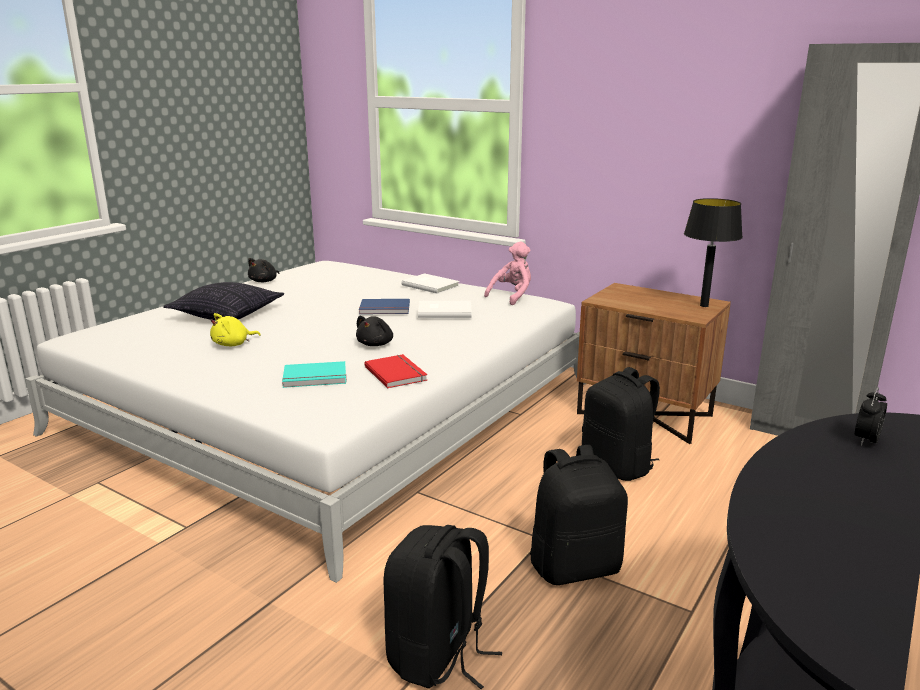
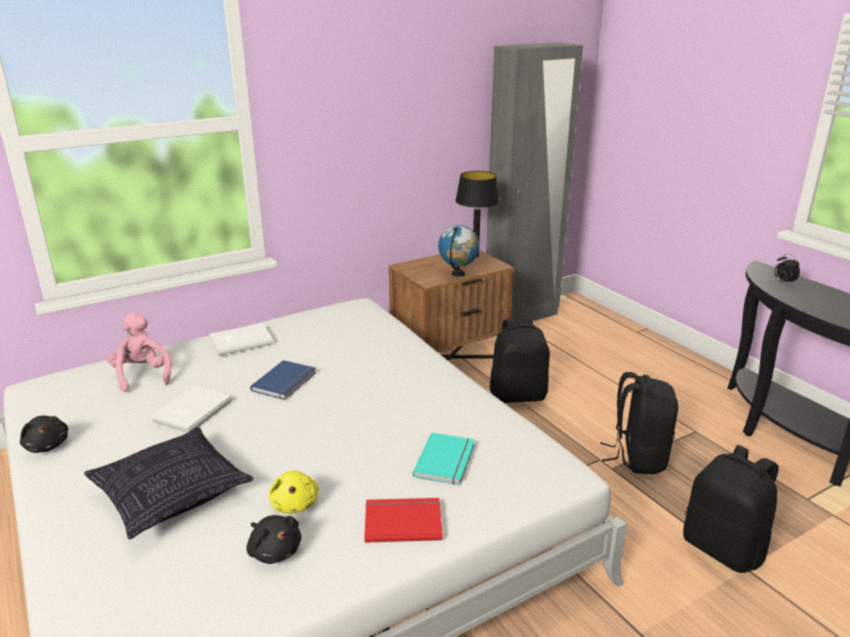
camera: 65 degrees left, 5 degrees up
black plush toy [356,316,393,346] -> black plush toy moved to [247,515,301,564]
red book [364,354,427,388] -> red book moved to [364,498,443,543]
white book [418,301,472,318] -> white book moved to [150,386,232,434]
pink plush toy [484,242,531,305] -> pink plush toy moved to [107,312,171,392]
none -> globe [438,225,480,277]

